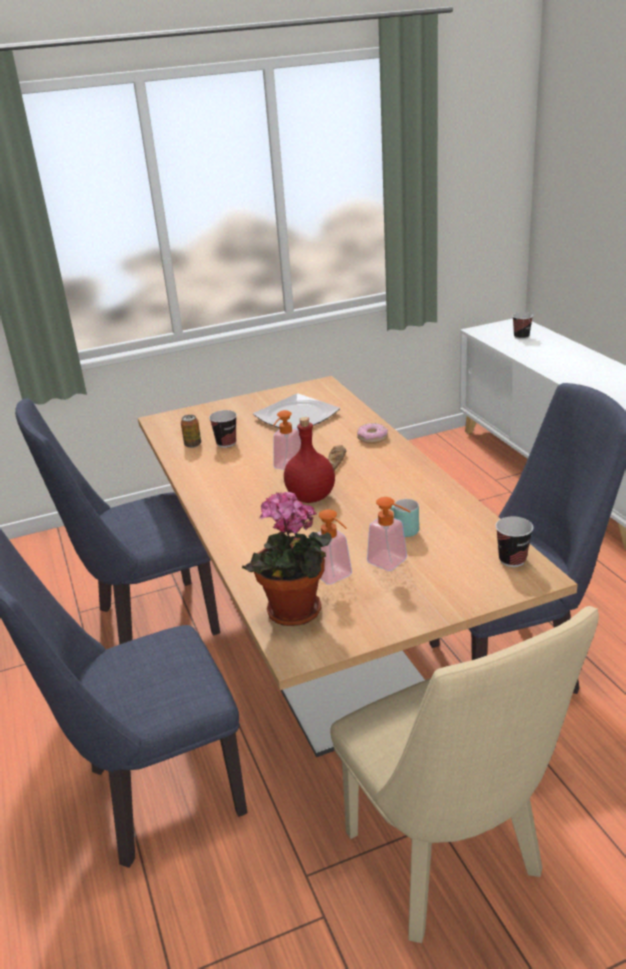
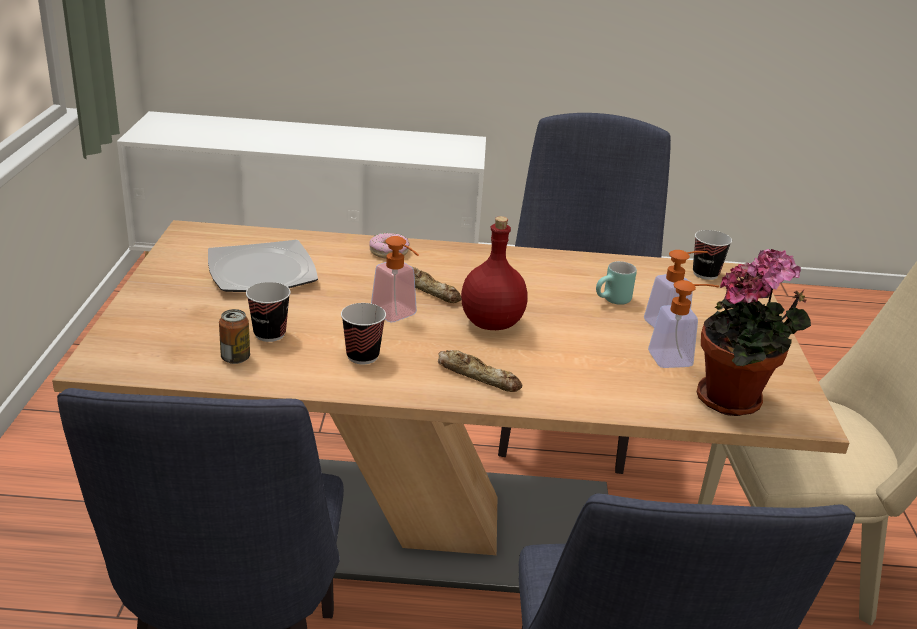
camera: 70 degrees left, 0 degrees up
cup [512,312,533,340] -> cup moved to [341,303,386,364]
none -> bread [438,350,523,392]

